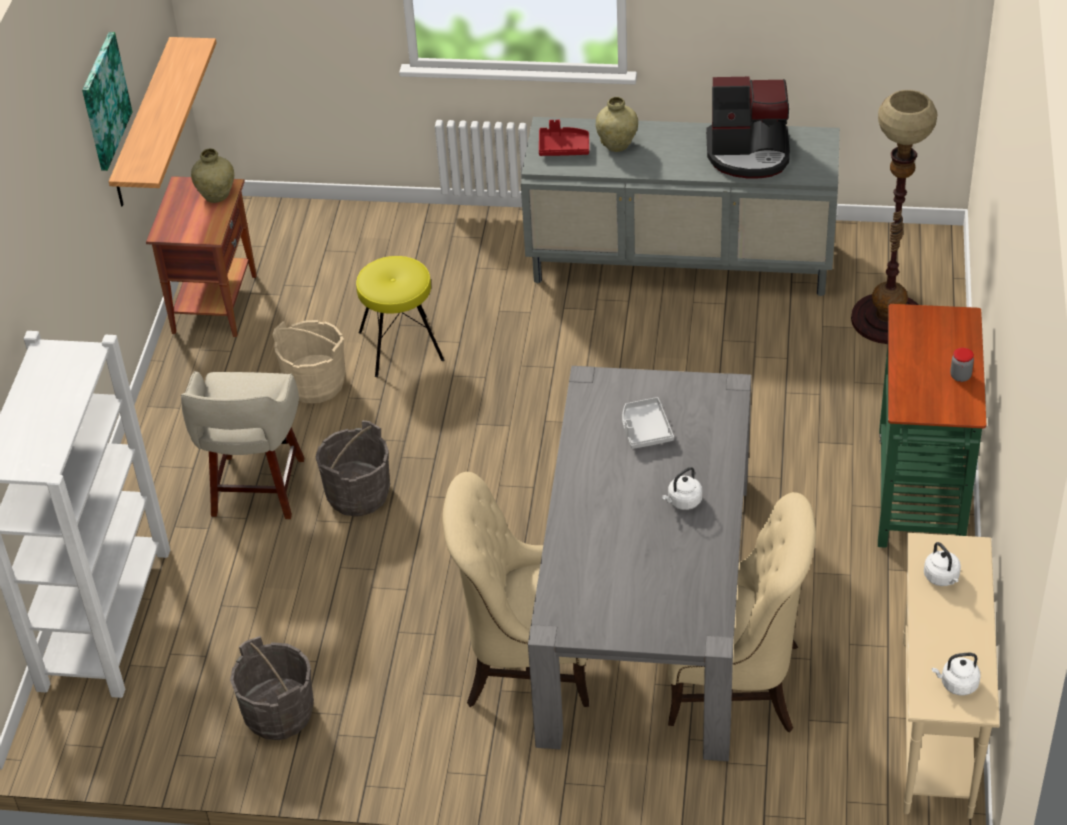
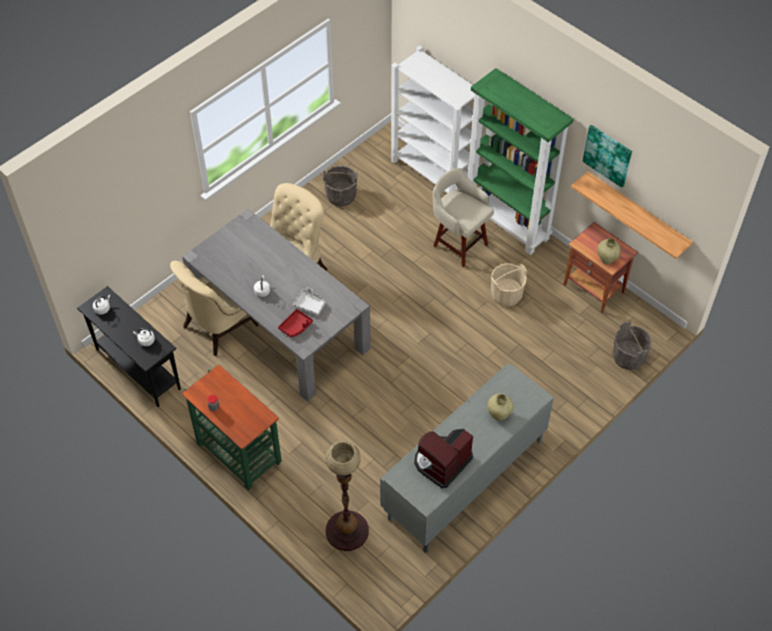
camera: 125 degrees right, 10 degrees up
grey bucket [316,421,390,517] -> grey bucket moved to [612,322,652,370]
yellow stool [356,256,444,377] -> none
red tray [539,120,589,156] -> red tray moved to [278,309,313,338]
beige console table [903,533,1000,819] -> black console table [77,286,181,407]
none -> green bookcase [468,68,574,255]

